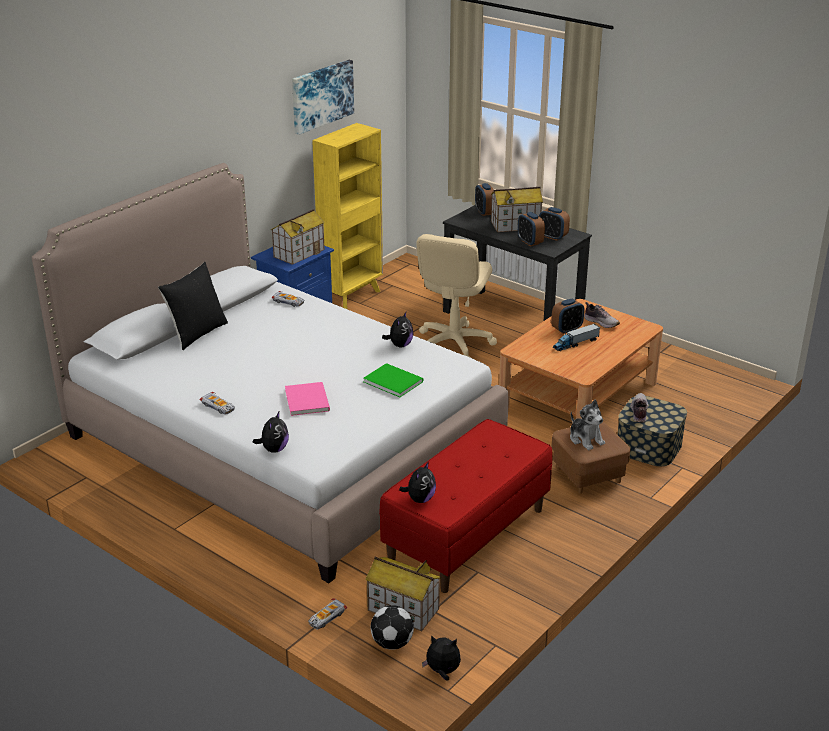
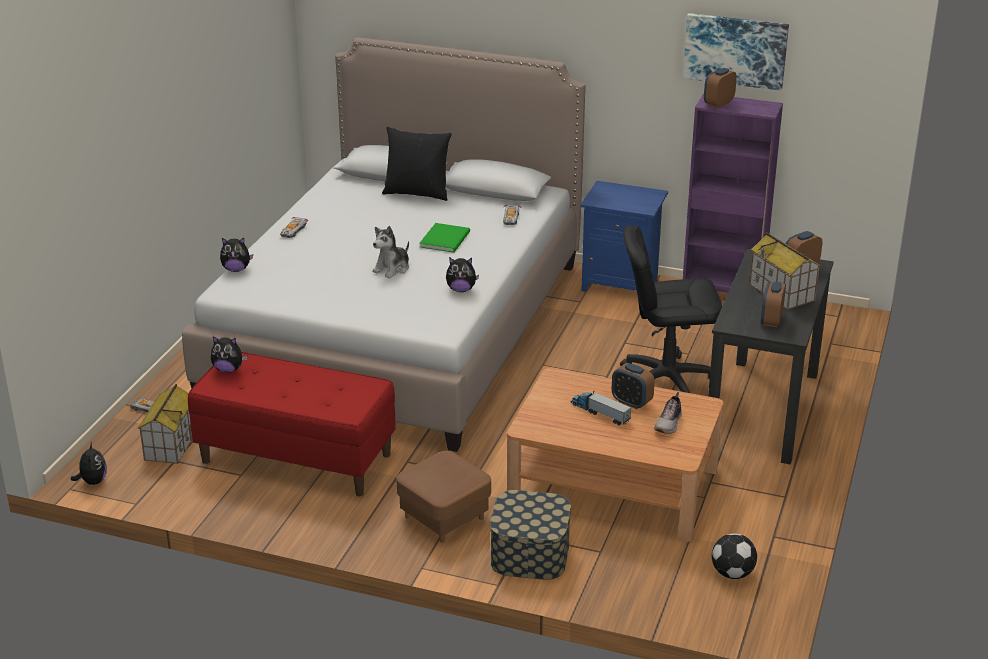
camera: 70 degrees right, 0 degrees up
toy house [271,209,325,265] -> none
pink book [285,382,330,416] -> none
yellow bookcase [312,123,383,309] -> purple bookcase [683,93,783,293]
green book [363,363,423,397] -> green book moved to [420,223,470,252]
football [371,605,414,650] -> football moved to [712,534,757,579]
beige office chair [416,234,497,357] -> black office chair [620,225,722,393]
alarm clock [518,212,545,246] -> alarm clock moved to [704,68,737,108]
plush toy [570,400,605,450] -> plush toy moved to [372,226,409,278]
shoe [631,393,648,422] -> none

